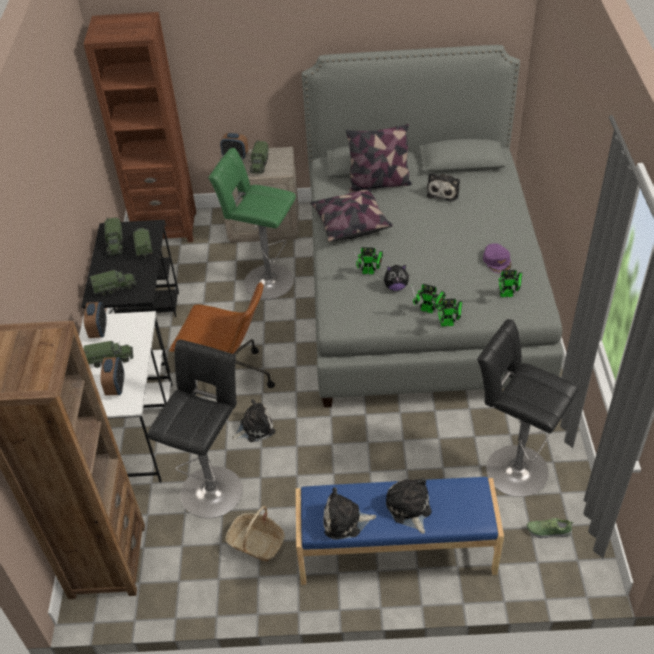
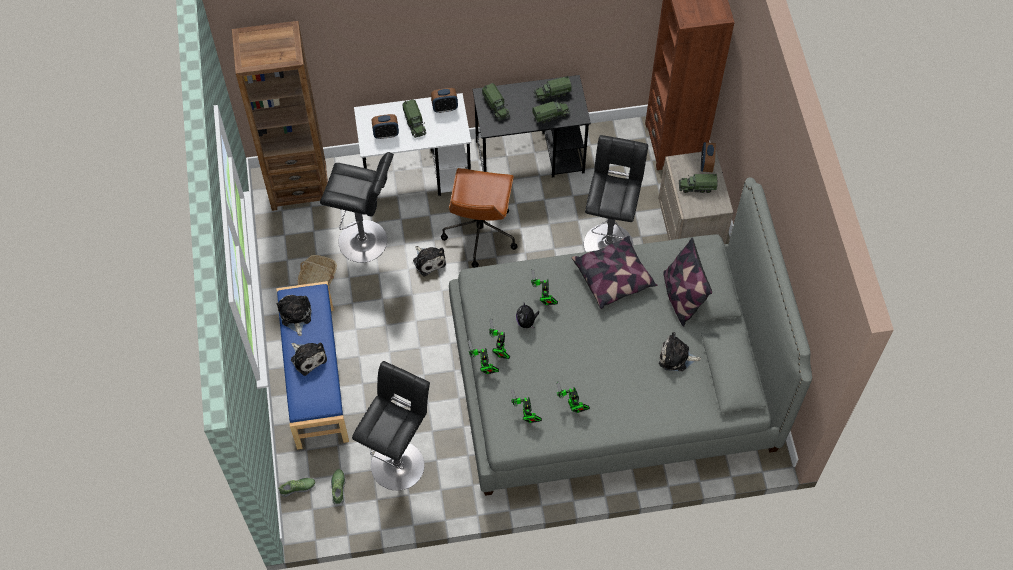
camera: 80 degrees right, 15 degrees up
green stool [208,148,296,299] -> black stool [584,135,648,252]
plush toy [386,478,432,534] -> plush toy turned 75 degrees clockwise [291,342,327,376]
purple cap [483,243,511,273] -> toy robot [557,382,590,413]
none -> shoe [278,478,315,497]

